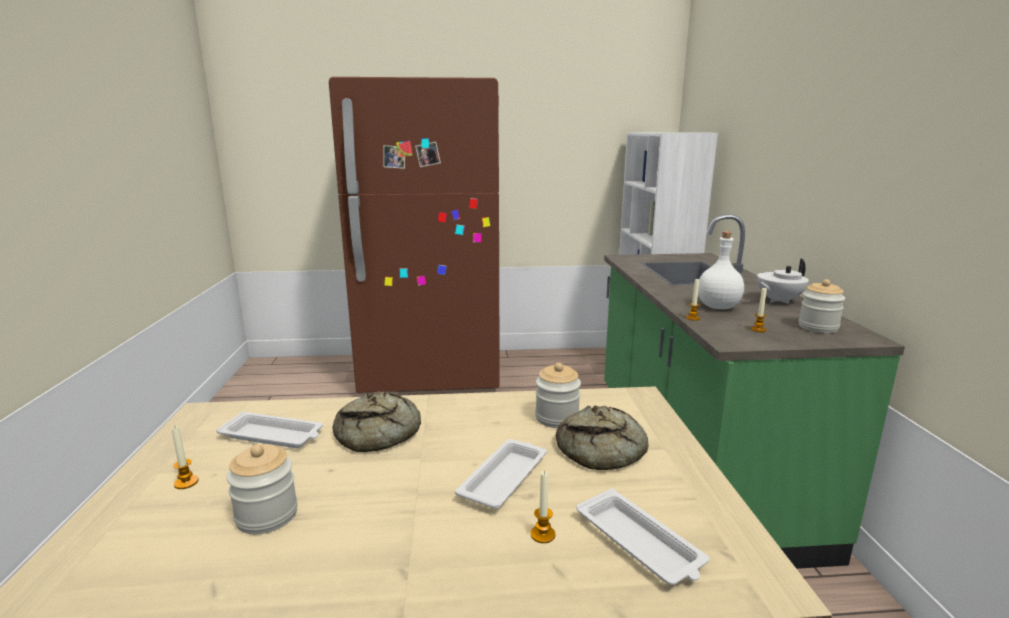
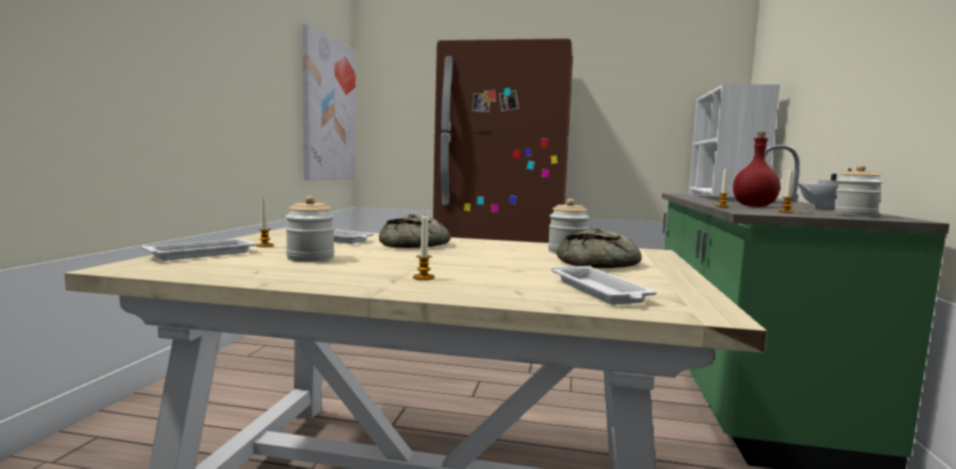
camera: 15 degrees right, 10 degrees down
white tray [455,439,547,509] -> white tray moved to [142,239,256,261]
candle [530,471,555,543] -> candle moved to [413,216,435,280]
white bottle [698,231,744,309] -> red bottle [733,132,780,207]
none -> picture [302,24,356,180]

